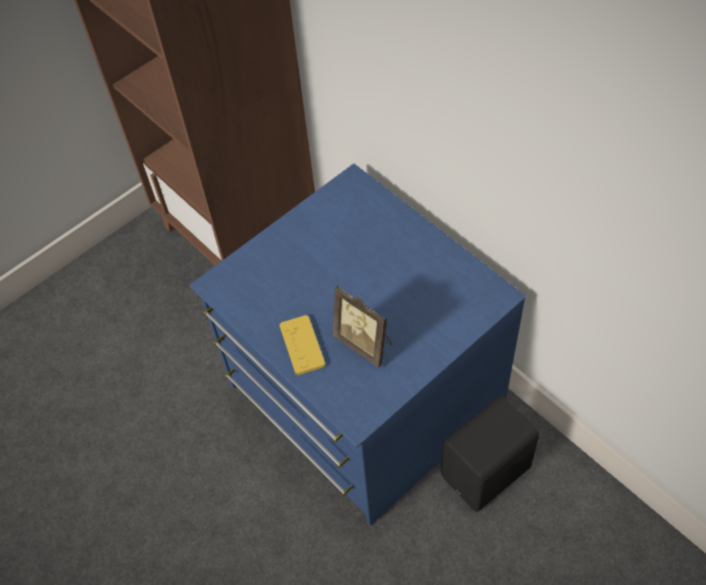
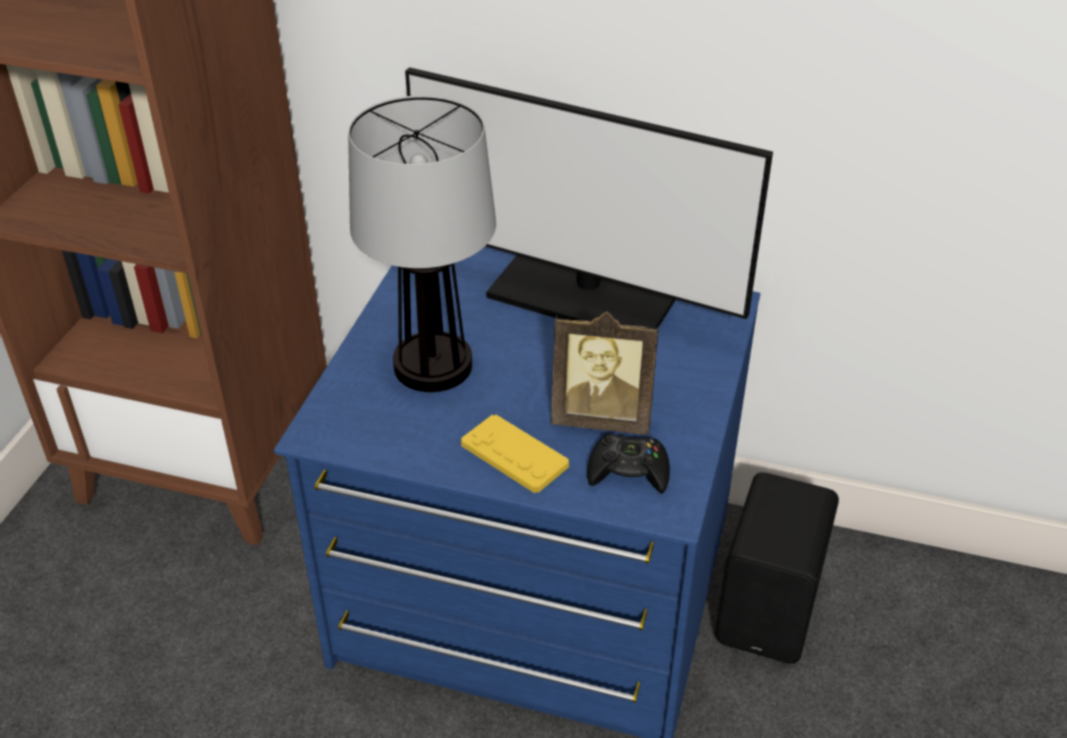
camera: 35 degrees left, 15 degrees down
none -> table lamp [348,95,496,392]
none -> monitor [405,67,773,329]
none -> black game controller [587,434,670,493]

